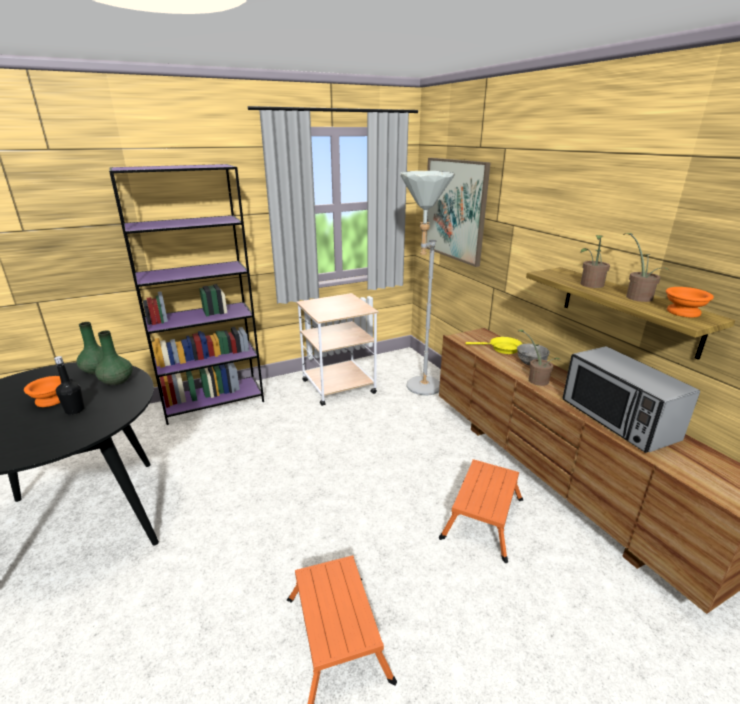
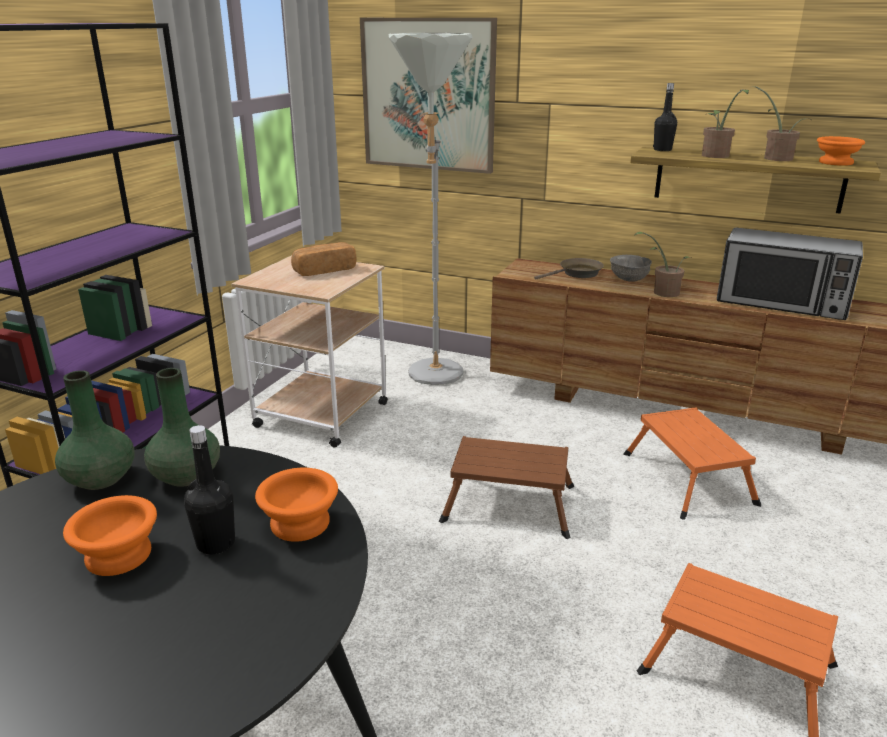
camera: 40 degrees left, 0 degrees up
yellow frying pan [466,337,522,354] -> brown frying pan [534,258,604,280]
none -> orange bowl [255,468,338,542]
none -> bread [291,242,356,276]
none -> brown step ladder [439,436,574,539]
none -> black bottle [653,83,677,151]

